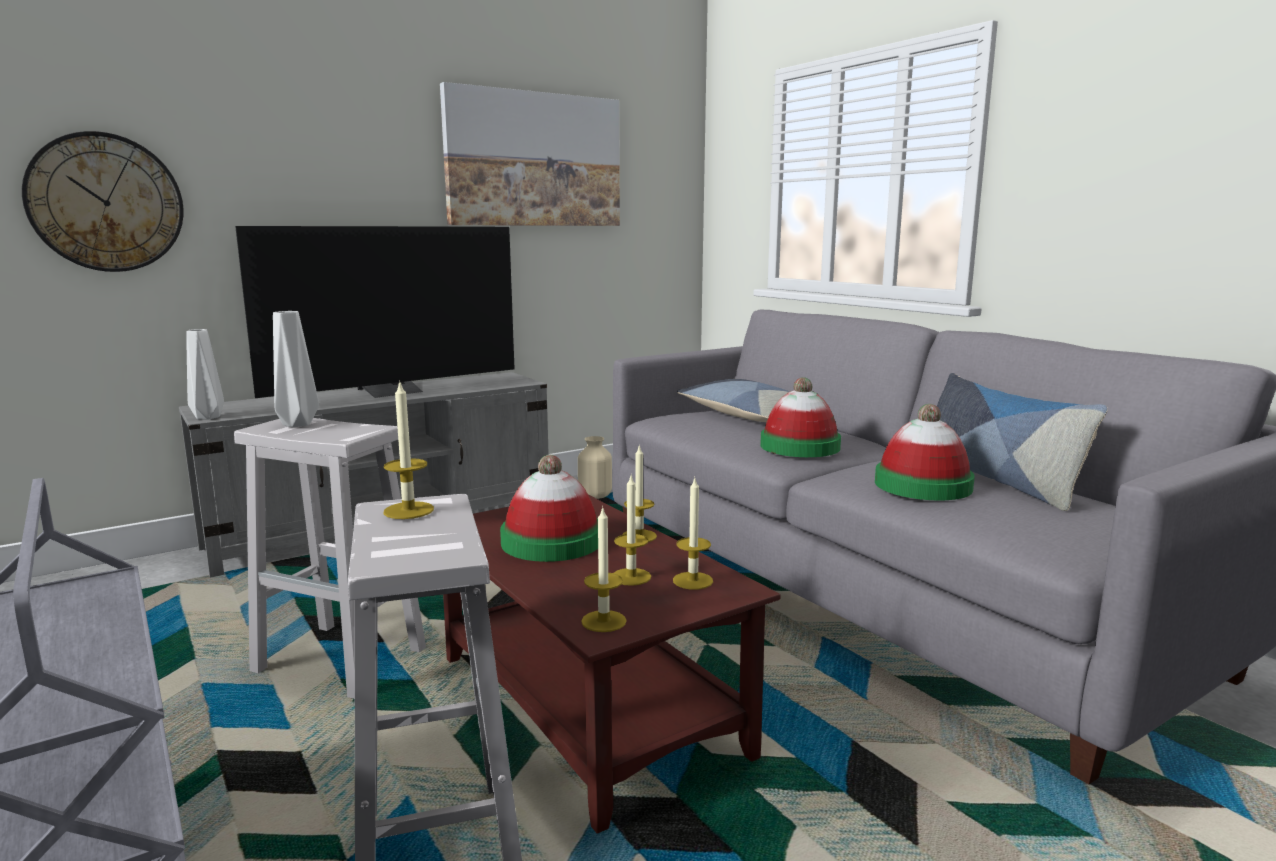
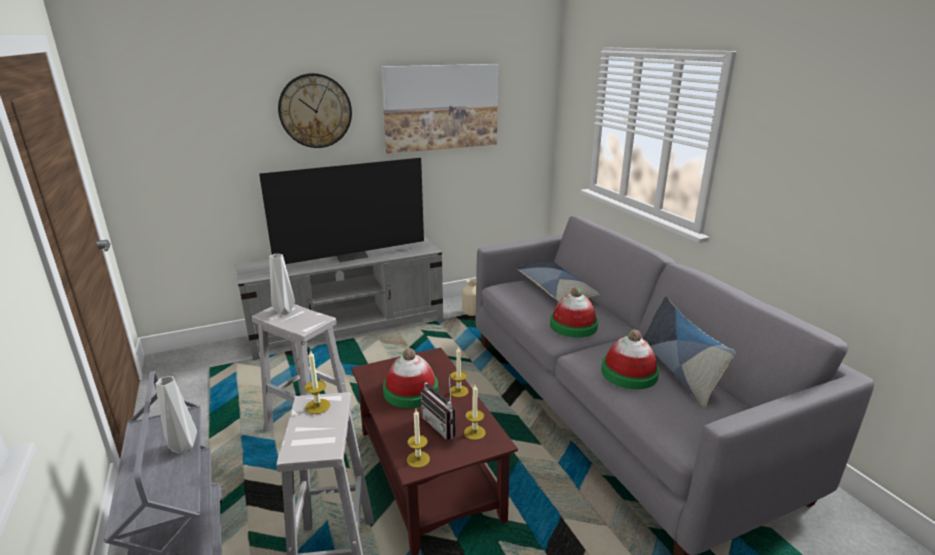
camera: 10 degrees right, 10 degrees up
wall clock [22,131,183,272] -> wall clock moved to [278,73,352,148]
grey vase [186,329,224,420] -> grey vase moved to [155,376,197,454]
candle [614,476,651,586] -> radio [421,374,456,440]

